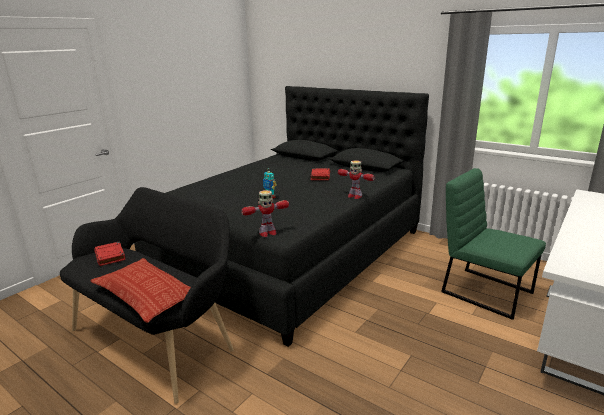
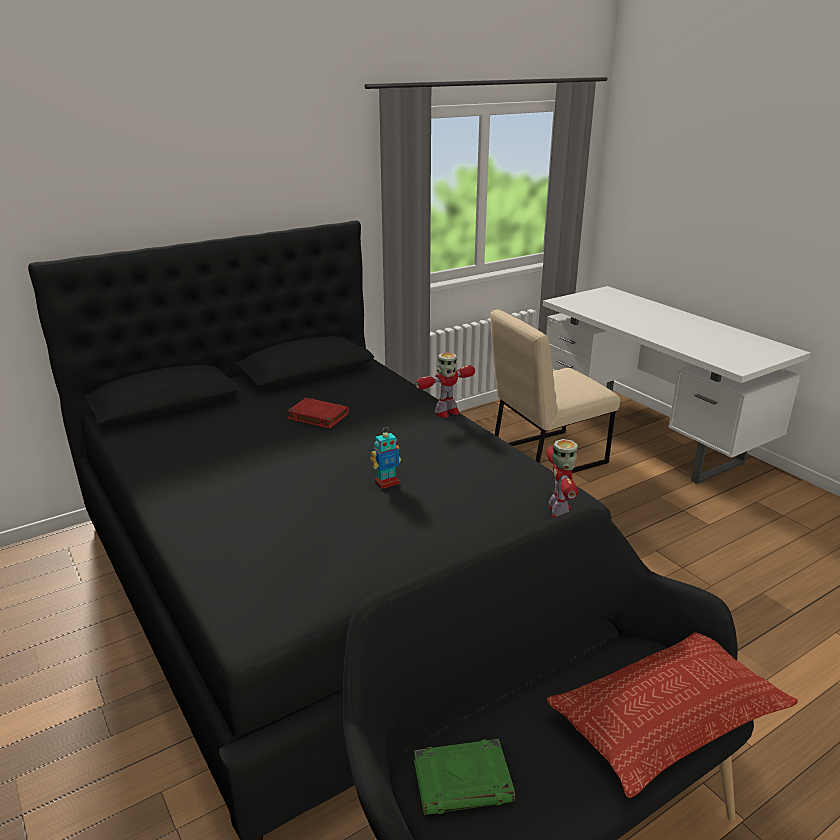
camera: 70 degrees left, 5 degrees up
red book [94,242,126,266] -> green book [414,739,515,815]
green chair [441,168,546,320] -> beige chair [490,310,620,473]

